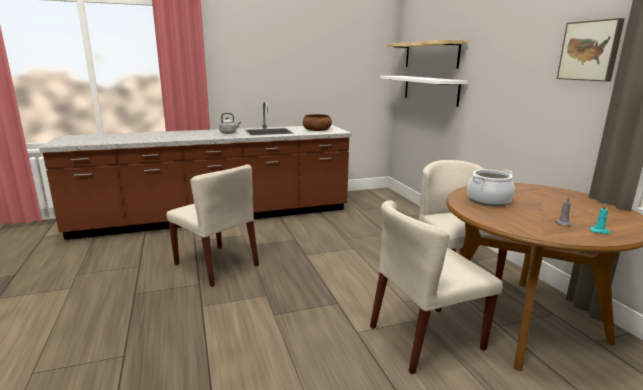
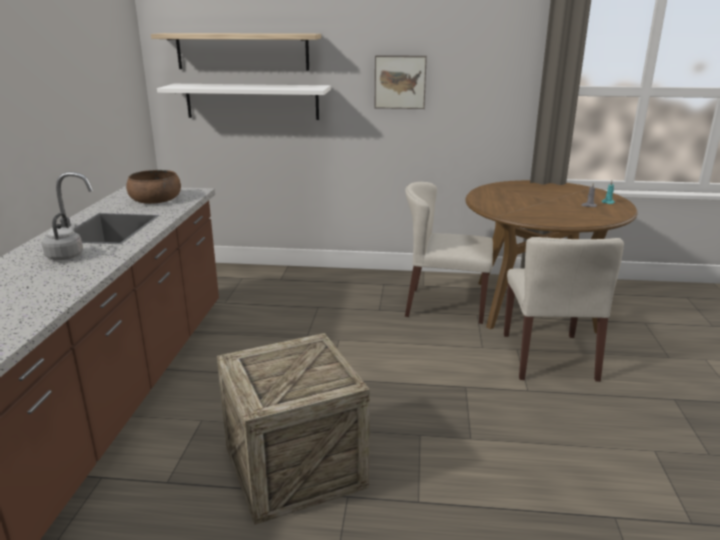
camera: 65 degrees left, 5 degrees up
beige chair [166,164,259,287] -> crate [217,333,370,525]
cooking pot [467,170,515,206] -> none
picture [557,18,625,82] -> picture moved to [375,55,427,109]

